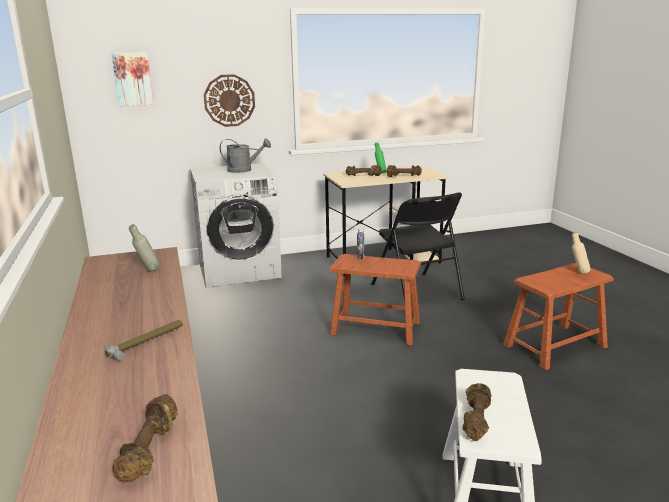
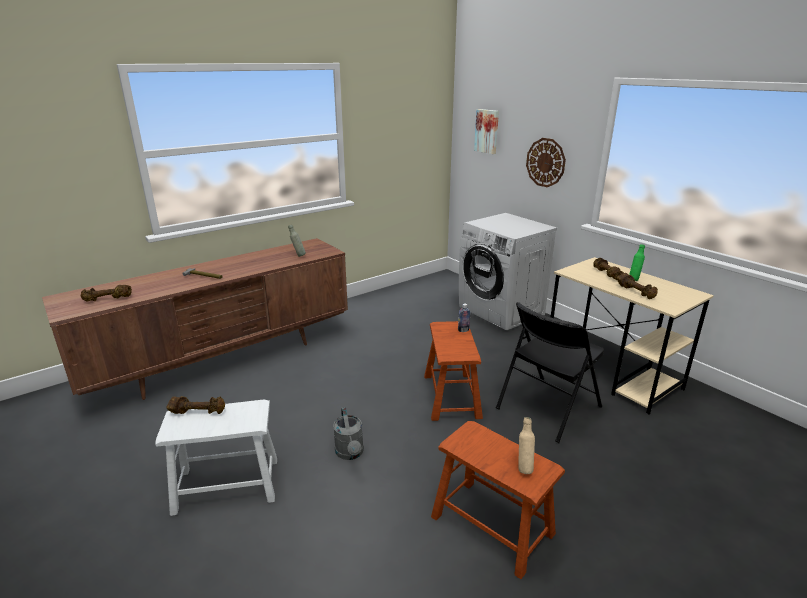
camera: 70 degrees right, 5 degrees up
grey watering can [220,138,271,173] -> grey watering can moved to [333,407,364,460]

